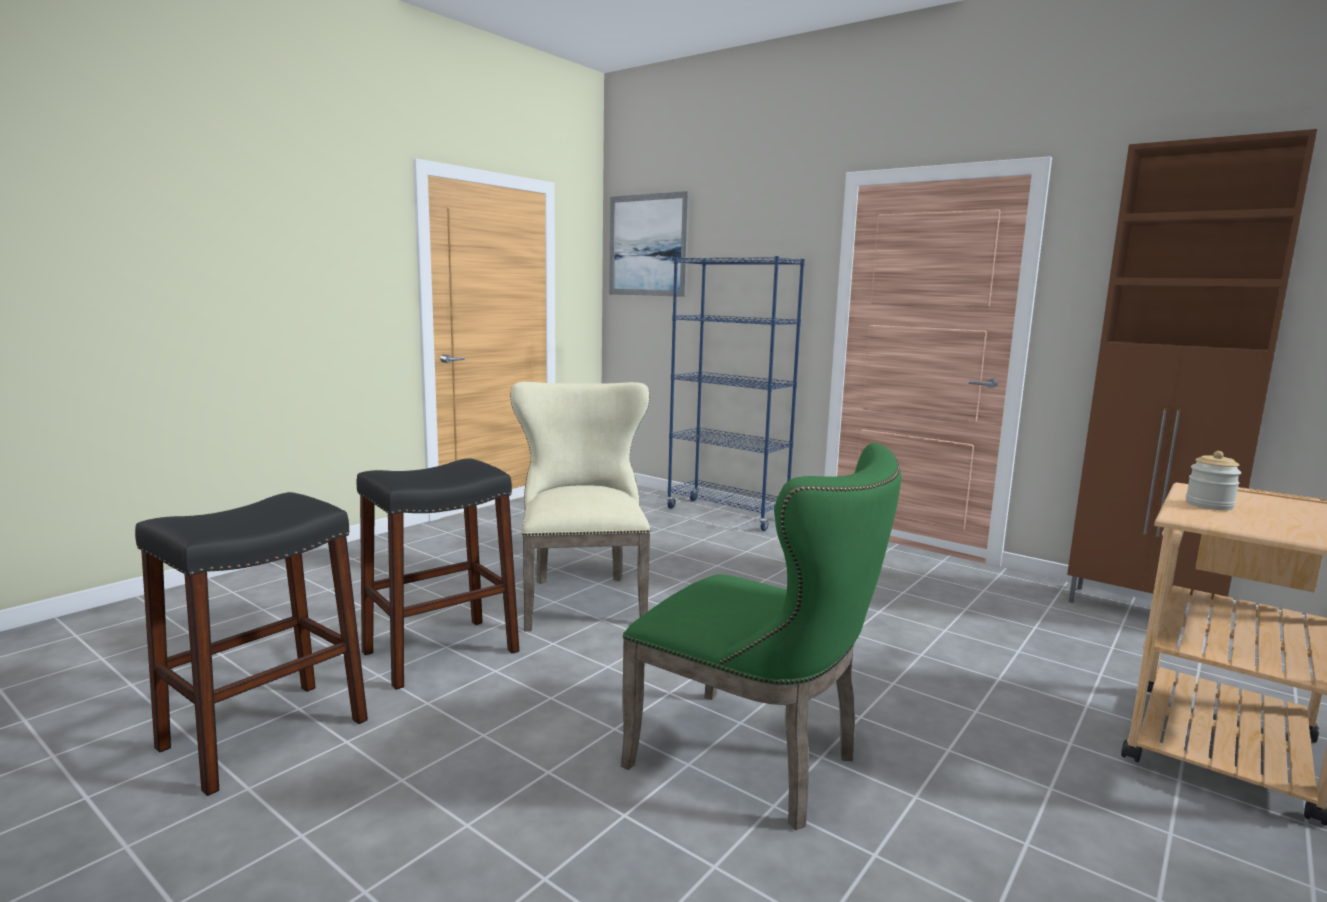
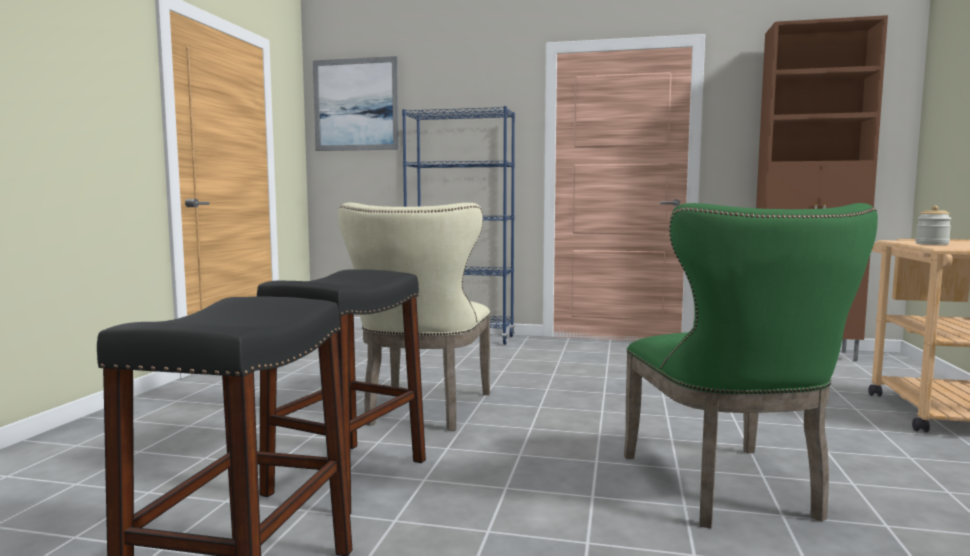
camera: 25 degrees left, 5 degrees down
beige chair [510,382,651,631] -> beige chair turned 135 degrees counterclockwise [338,203,491,431]
green chair [621,443,901,830] -> green chair turned 75 degrees clockwise [624,203,878,529]

